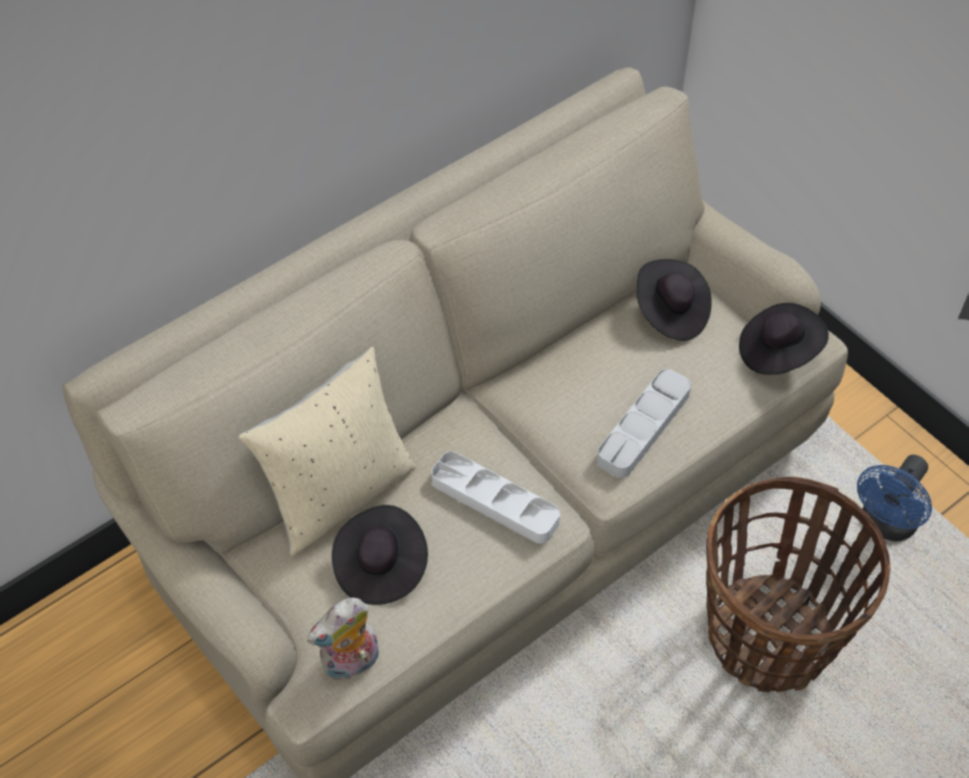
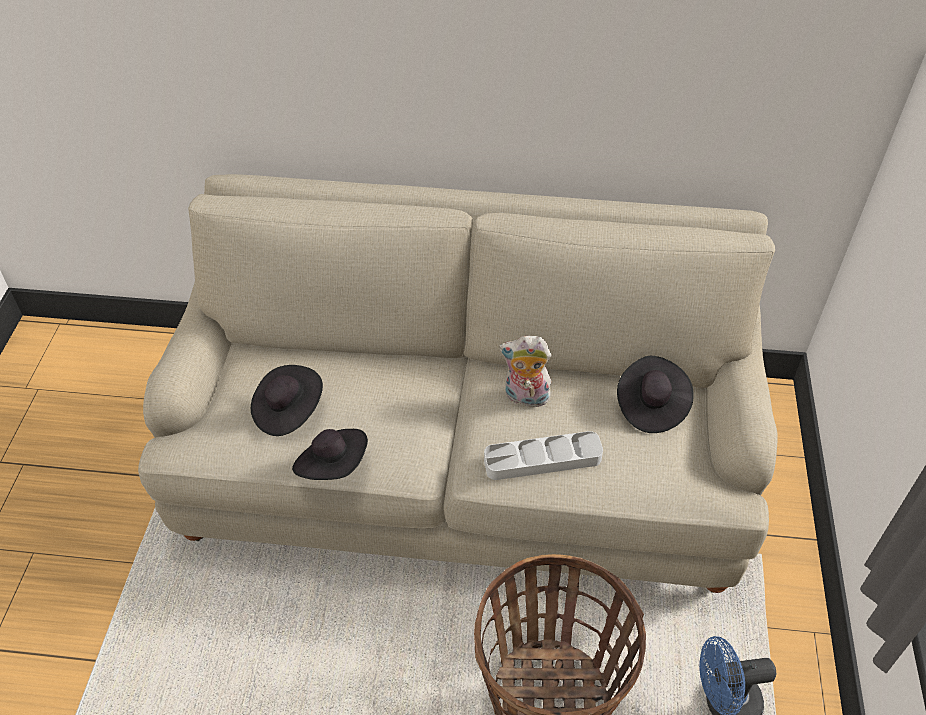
camera: 45 degrees right, 5 degrees down
beige pillow [238,347,416,557] -> none
plush toy [307,597,379,680] -> plush toy moved to [499,336,551,408]
white tray [431,451,560,544] -> none
black hat [739,303,829,375] -> black hat moved to [292,429,368,480]

